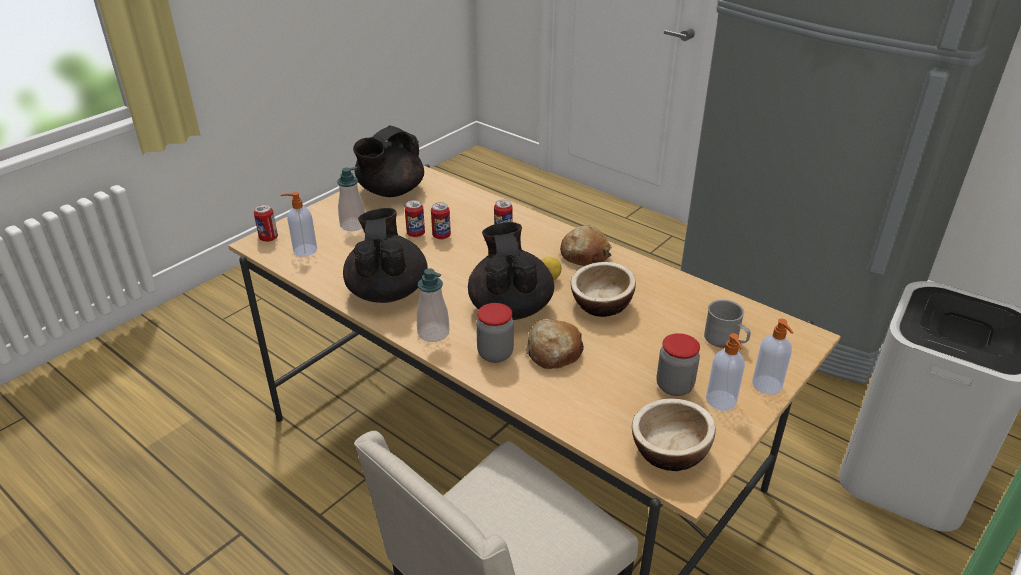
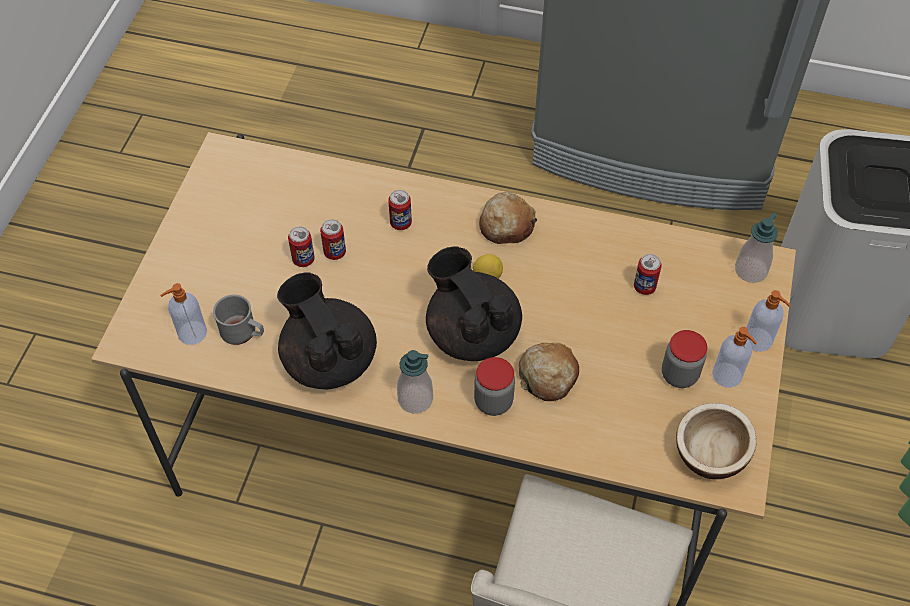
camera: 25 degrees left, 20 degrees up
can [254,204,278,242] -> can moved to [634,254,662,295]
soap dispenser [337,167,365,231] -> soap dispenser moved to [735,213,778,283]
black teapot [353,125,424,197] -> none
bowl [571,262,636,317] -> none
grey mug [704,300,751,348] -> grey mug moved to [213,294,264,345]

